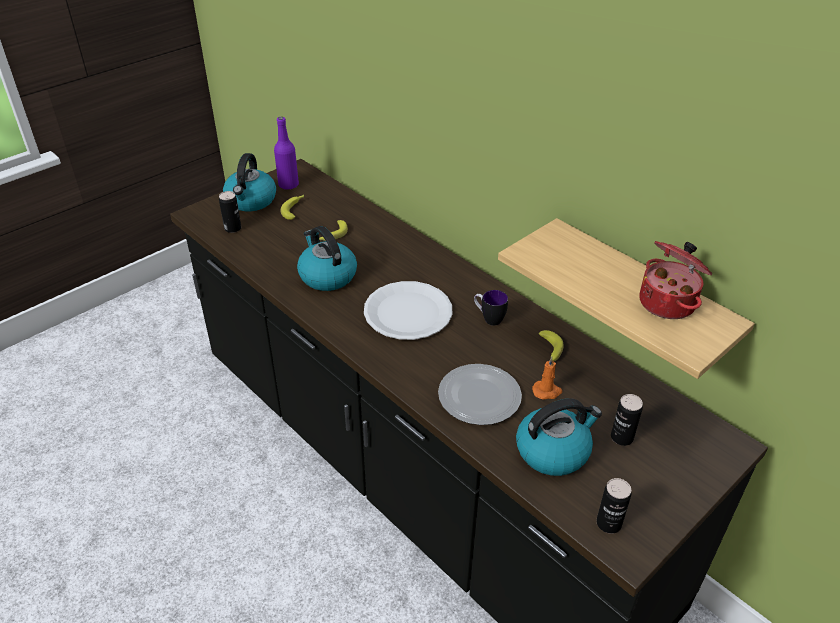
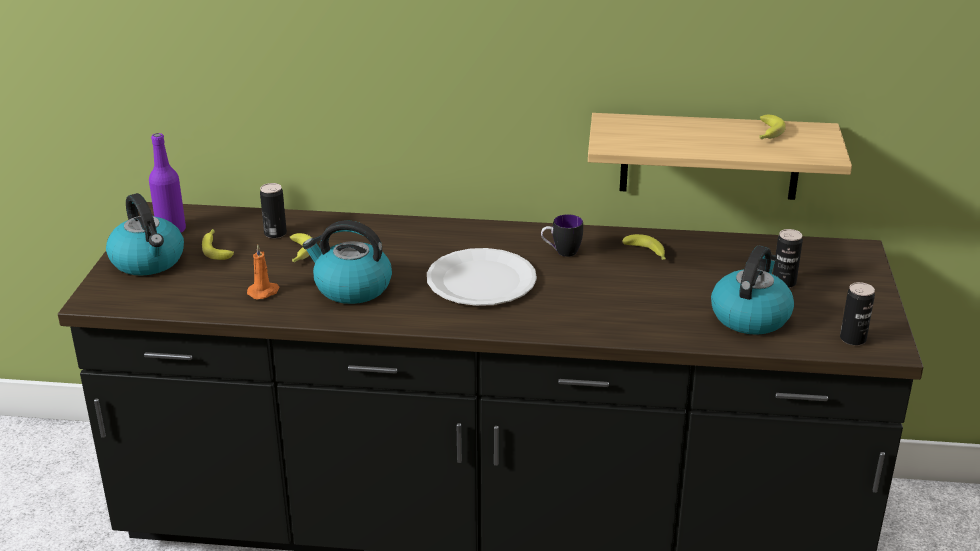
camera: 40 degrees left, 10 degrees down
can [219,191,241,233] -> can moved to [260,183,287,239]
plate [438,364,522,425] -> none
orange candle [532,356,562,400] -> orange candle moved to [247,244,279,300]
cooking pot [639,241,712,319] -> banana [759,115,786,139]

